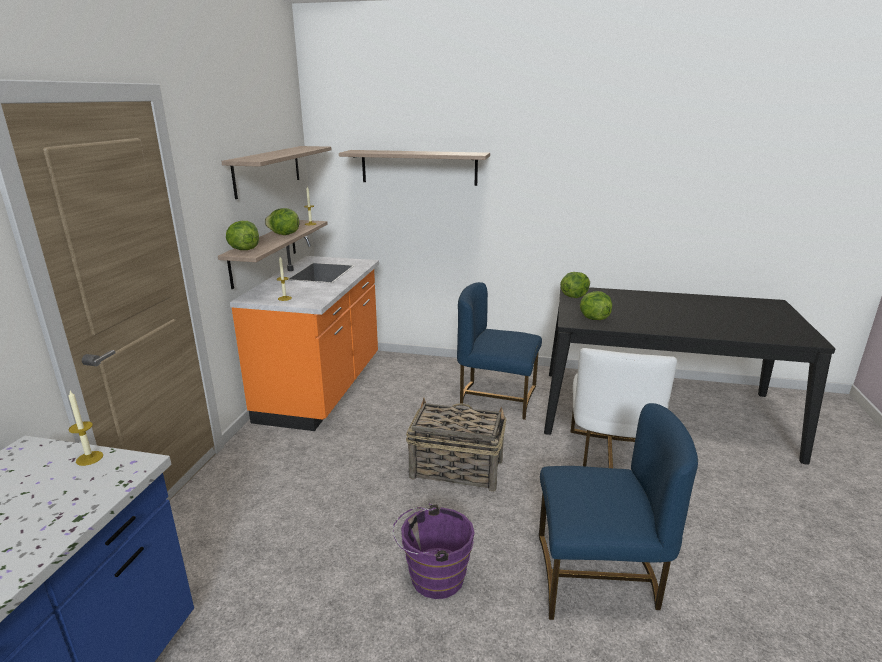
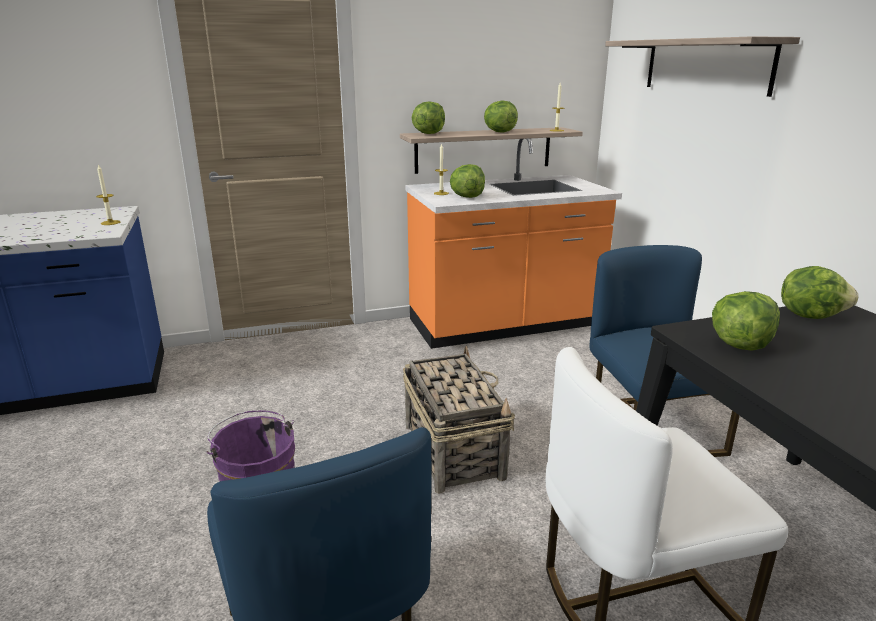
camera: 60 degrees right, 0 degrees up
shelf [221,146,332,199] -> none
none -> lettuce [450,164,485,198]

